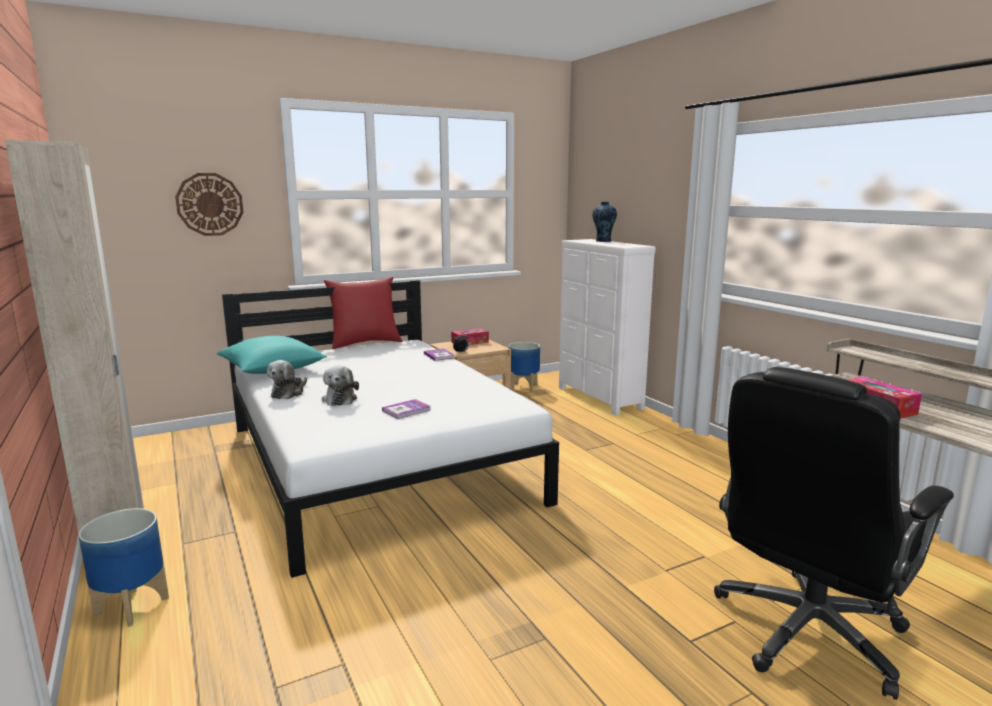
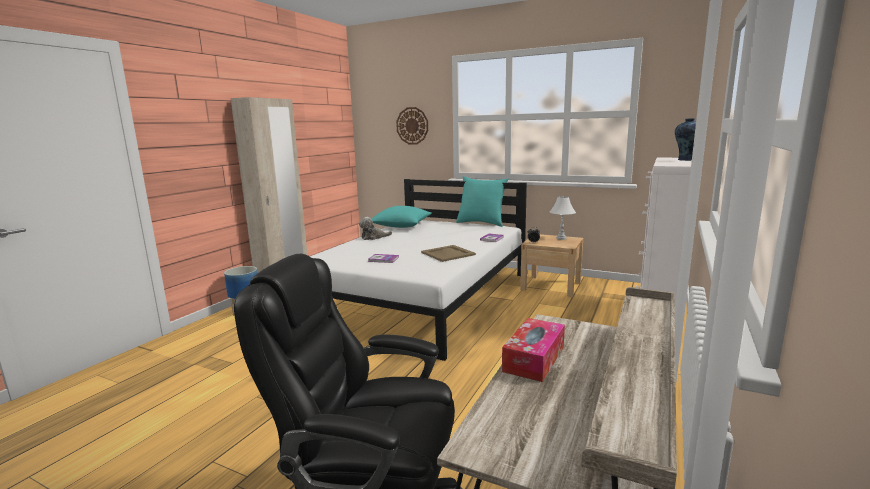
camera: 55 degrees right, 0 degrees up
plush toy [322,366,359,406] -> none
red pillow [324,276,402,349] -> turquoise pillow [456,176,509,227]
tissue box [451,328,489,345] -> white table lamp [550,196,576,240]
planter [509,342,540,392] -> none
none -> beige tray [421,245,476,262]

